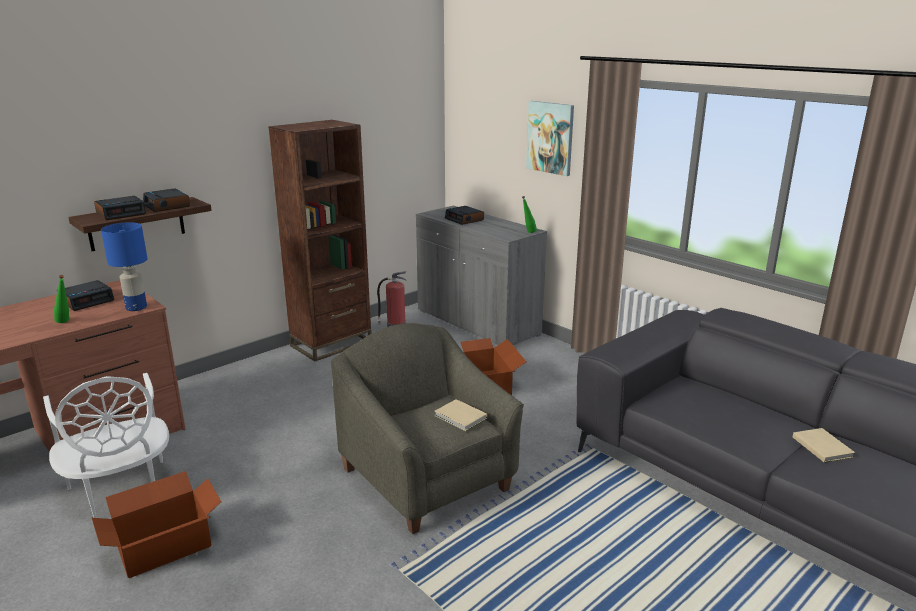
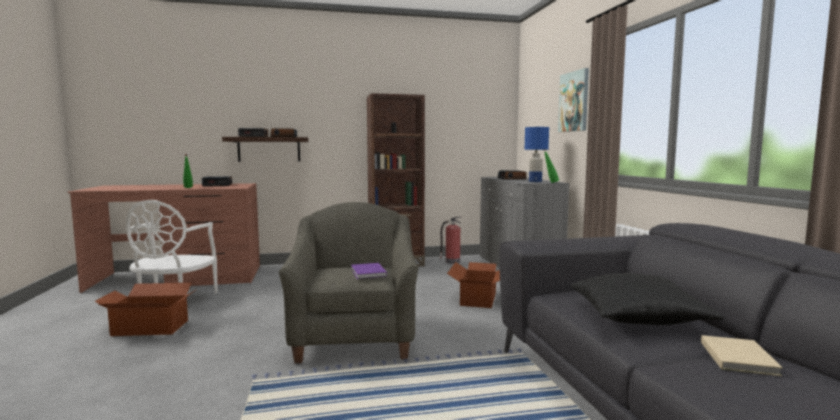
camera: 30 degrees right, 15 degrees down
blue table lamp [101,222,148,311] -> blue table lamp moved to [525,127,549,182]
beige book [434,399,487,431] -> purple book [351,263,387,279]
none -> black pillow [570,273,724,325]

